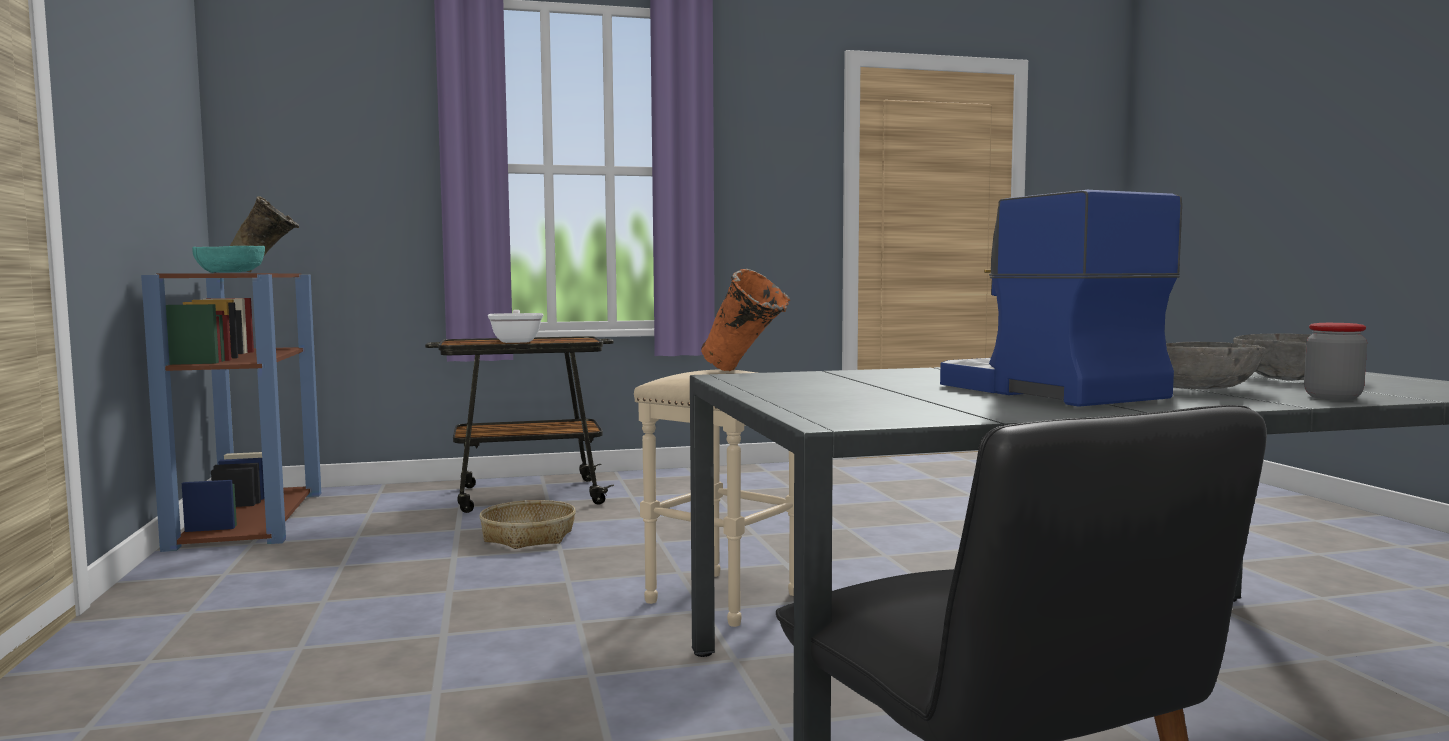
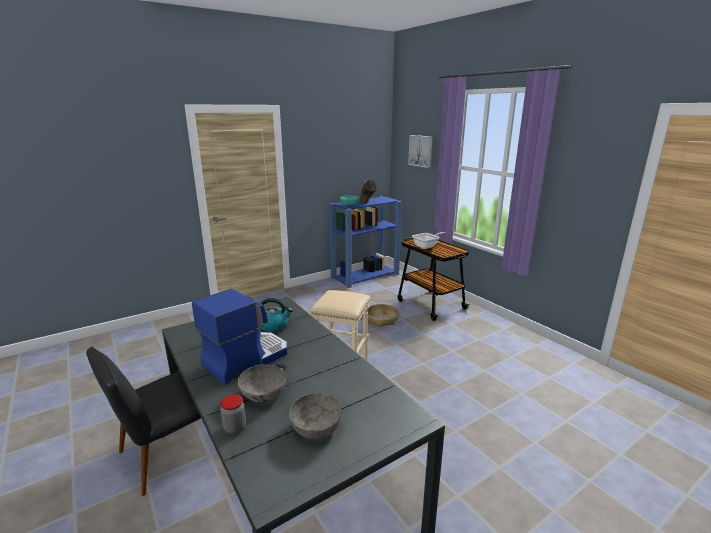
camera: 70 degrees right, 15 degrees up
brown bookcase [141,273,321,552] -> blue bookcase [329,196,402,288]
orange vase [701,269,790,371] -> none
none -> kettle [261,298,293,332]
none -> picture [408,135,432,168]

